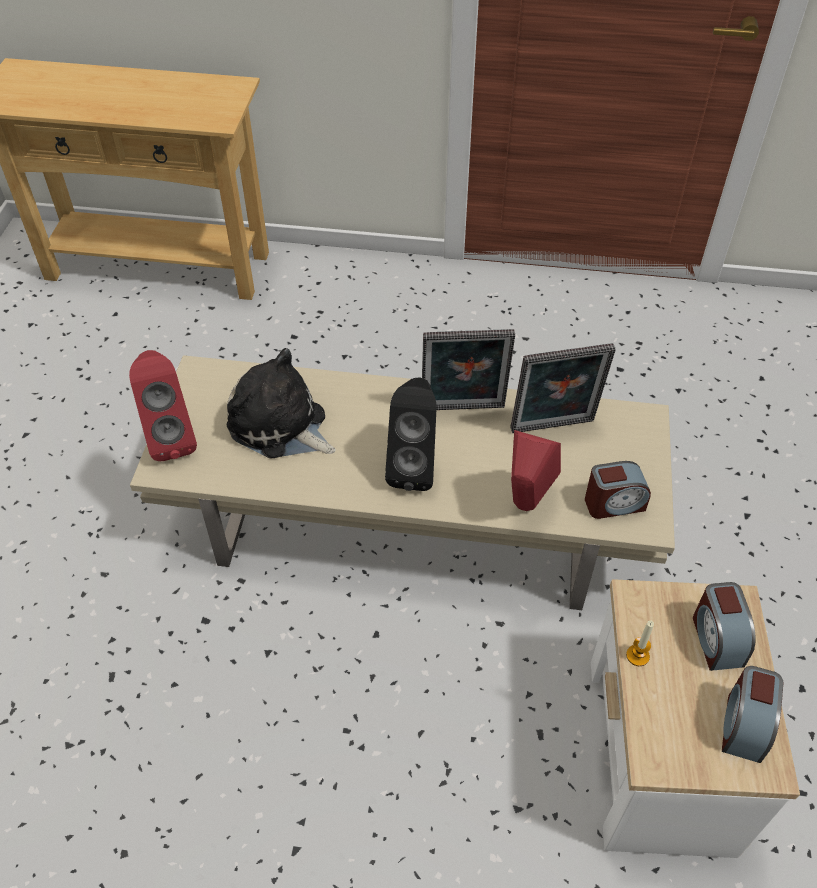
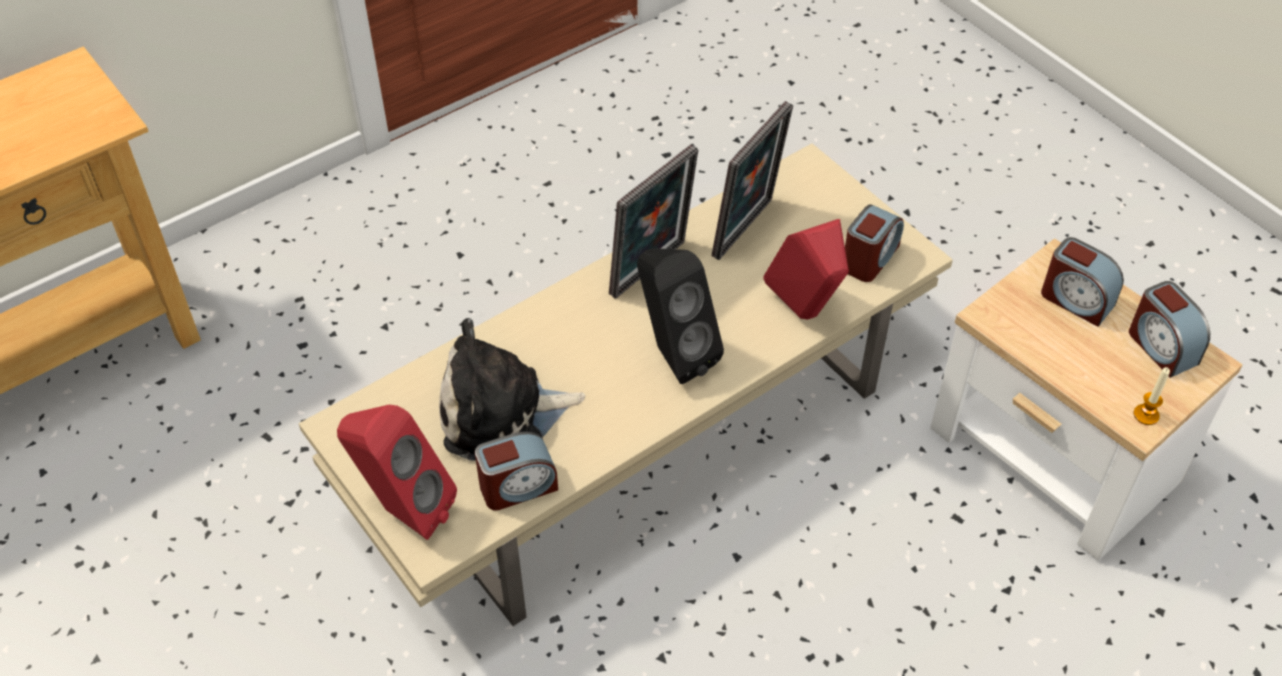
camera: 45 degrees left, 0 degrees up
candle [626,620,654,666] -> candle moved to [1133,367,1170,425]
none -> alarm clock [475,432,558,511]

